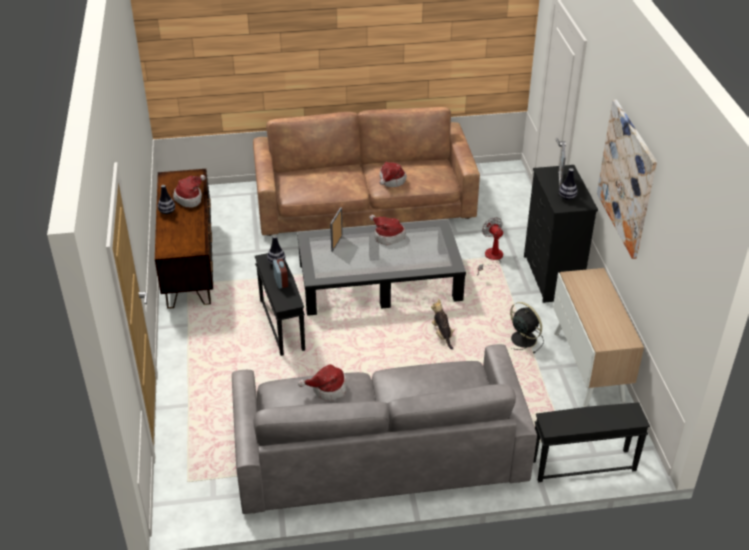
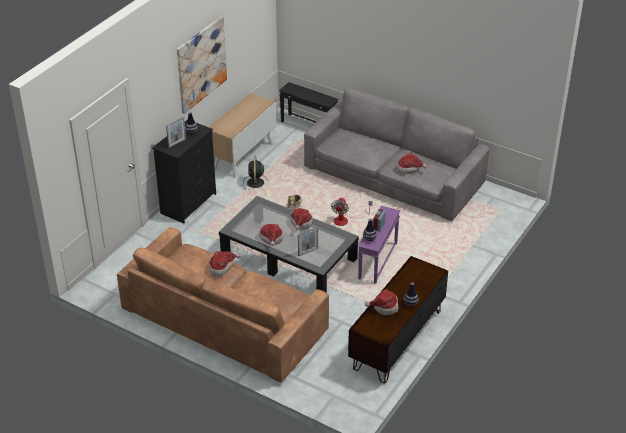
camera: 140 degrees left, 0 degrees up
black side table [255,253,305,356] -> purple side table [358,206,400,284]
fan [477,217,503,276] -> fan moved to [331,198,372,226]
none -> hat [290,208,313,230]

